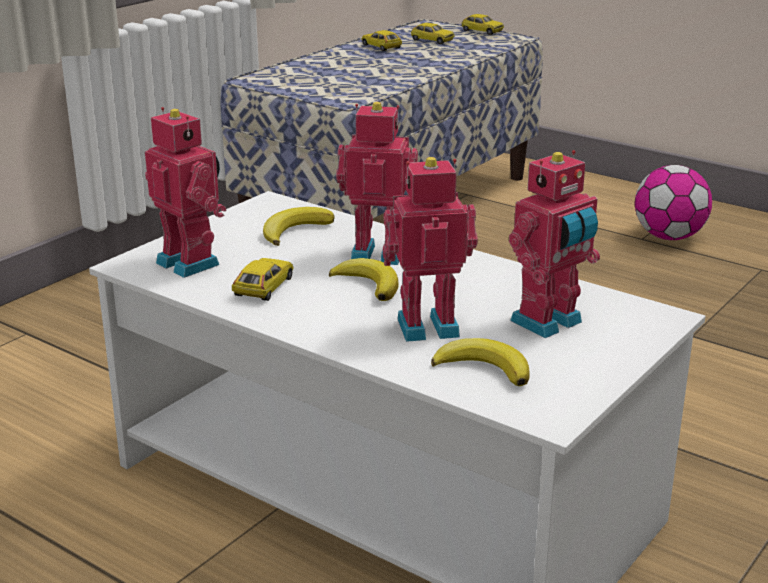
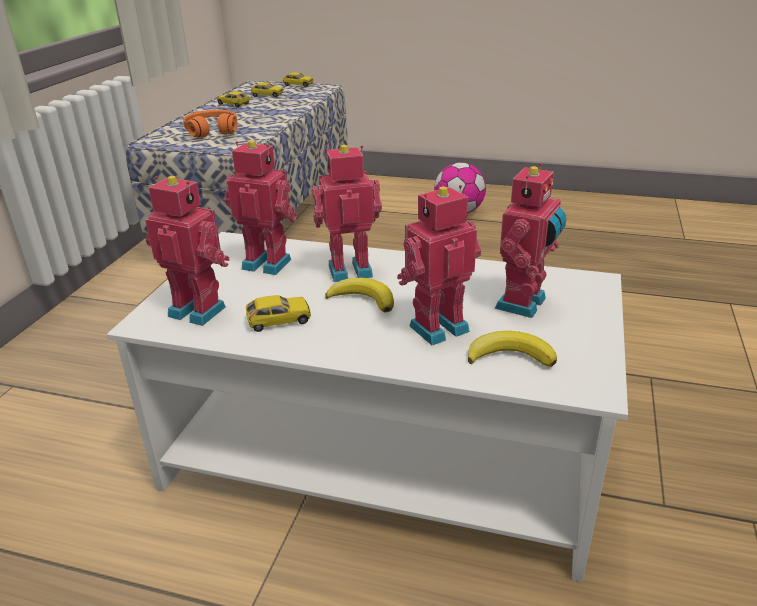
camera: 20 degrees left, 5 degrees up
toy car [232,258,294,301] -> toy car turned 75 degrees clockwise [246,295,311,332]
banana [263,207,334,246] -> toy robot [224,140,297,275]
none -> orange headphones [183,110,237,138]

